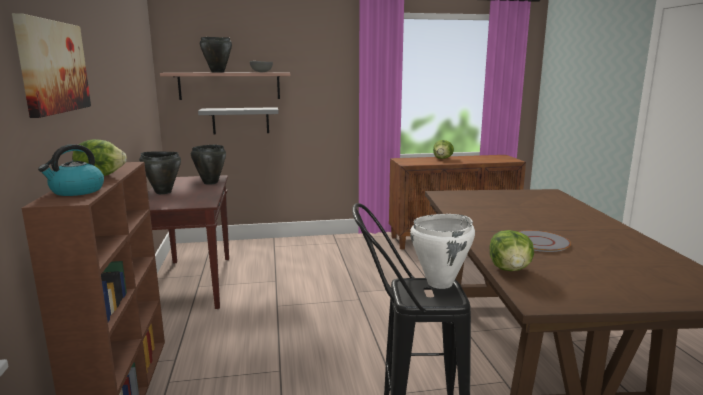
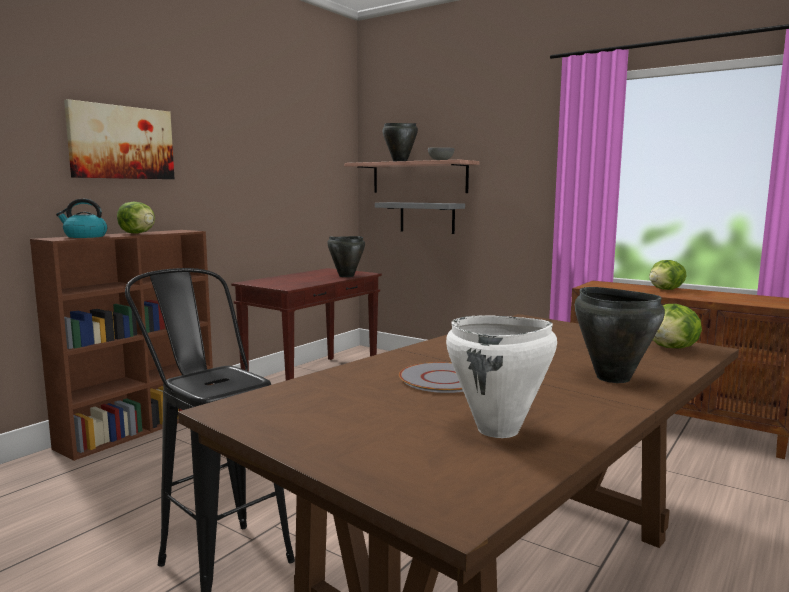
camera: 45 degrees right, 5 degrees down
black cooking pot [139,152,181,194] -> black cooking pot moved to [575,287,665,383]
white cooking pot [410,214,475,289] -> white cooking pot moved to [446,315,557,438]
lettuce [489,230,534,271] -> lettuce moved to [653,304,702,348]

